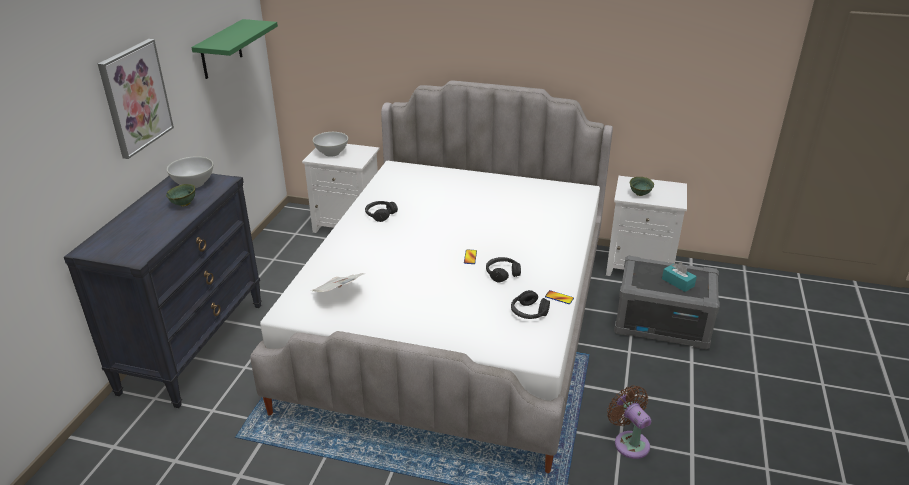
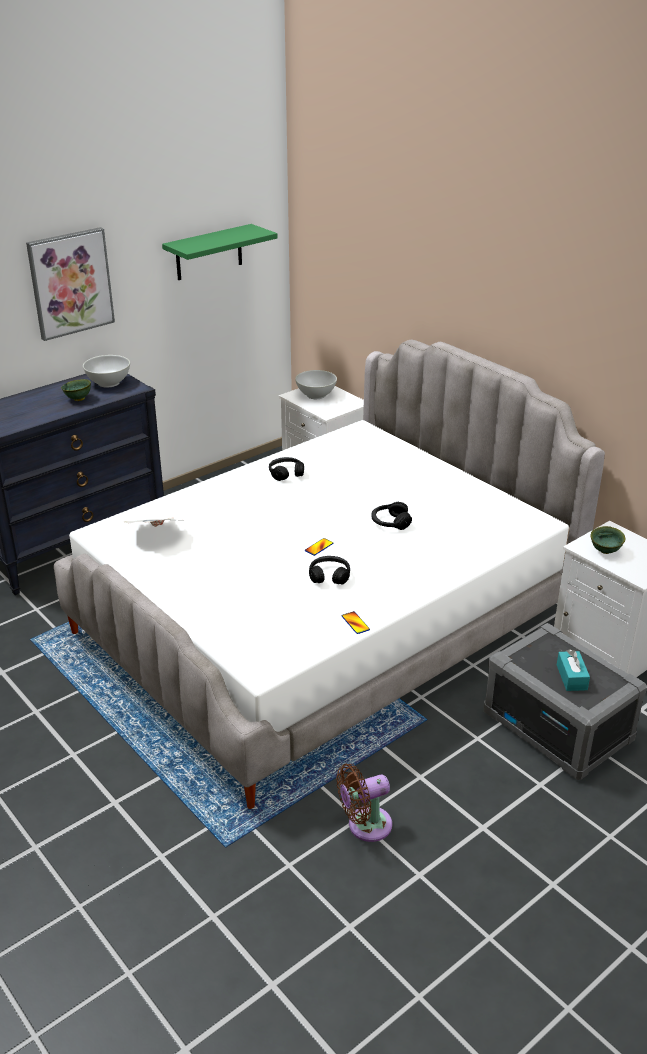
camera: 35 degrees right, 0 degrees up
black headphones [511,290,550,319] -> black headphones moved to [372,502,412,530]
brown fan [607,386,651,459] -> brown fan turned 120 degrees counterclockwise [336,764,392,842]

